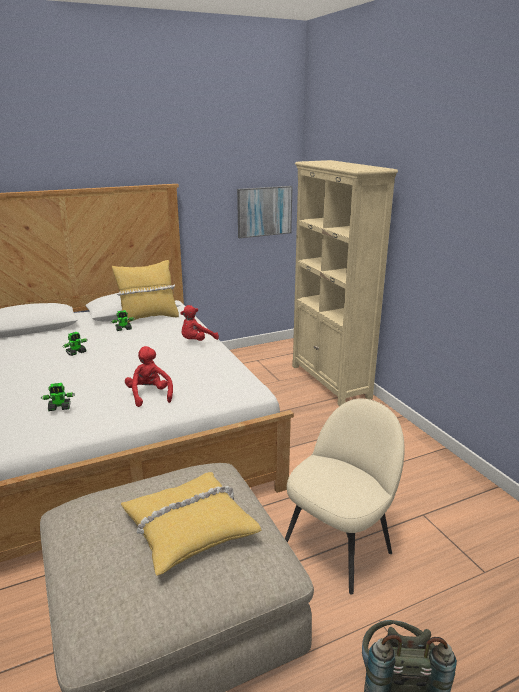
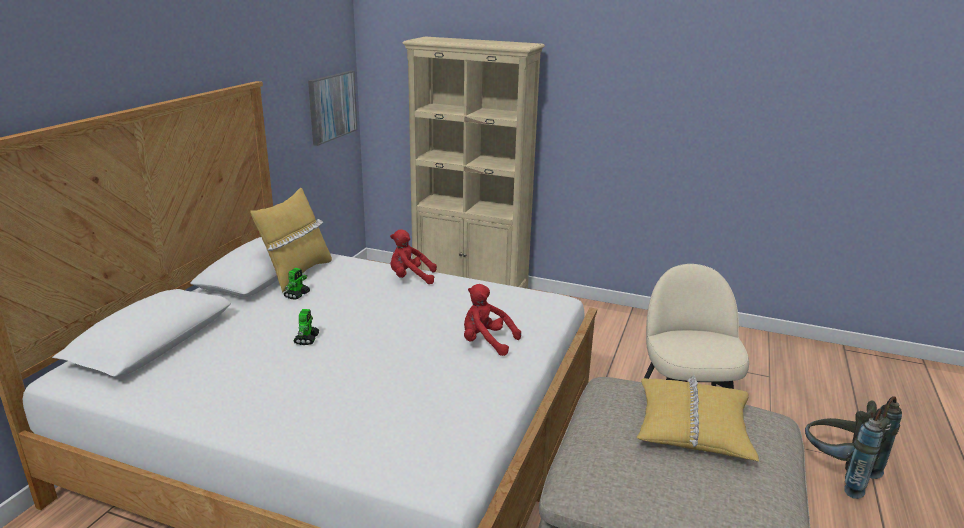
camera: 45 degrees left, 0 degrees up
toy robot [41,383,75,411] -> none
red plush toy [180,305,219,341] -> red plush toy turned 90 degrees clockwise [390,229,437,284]

